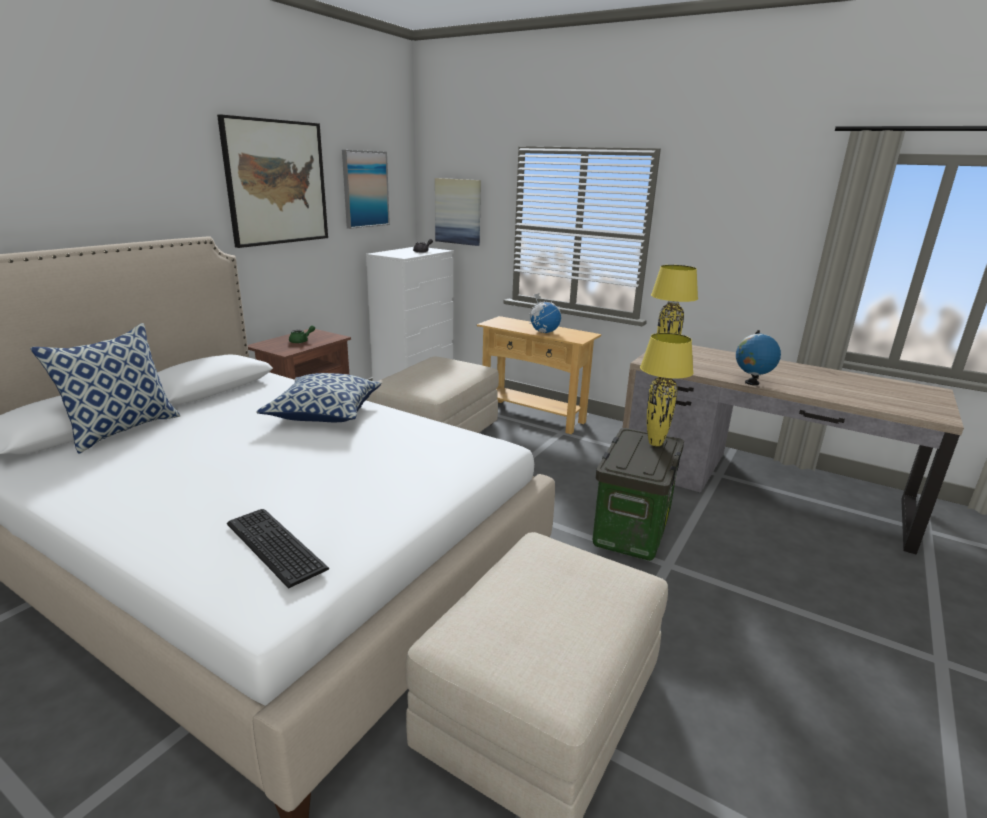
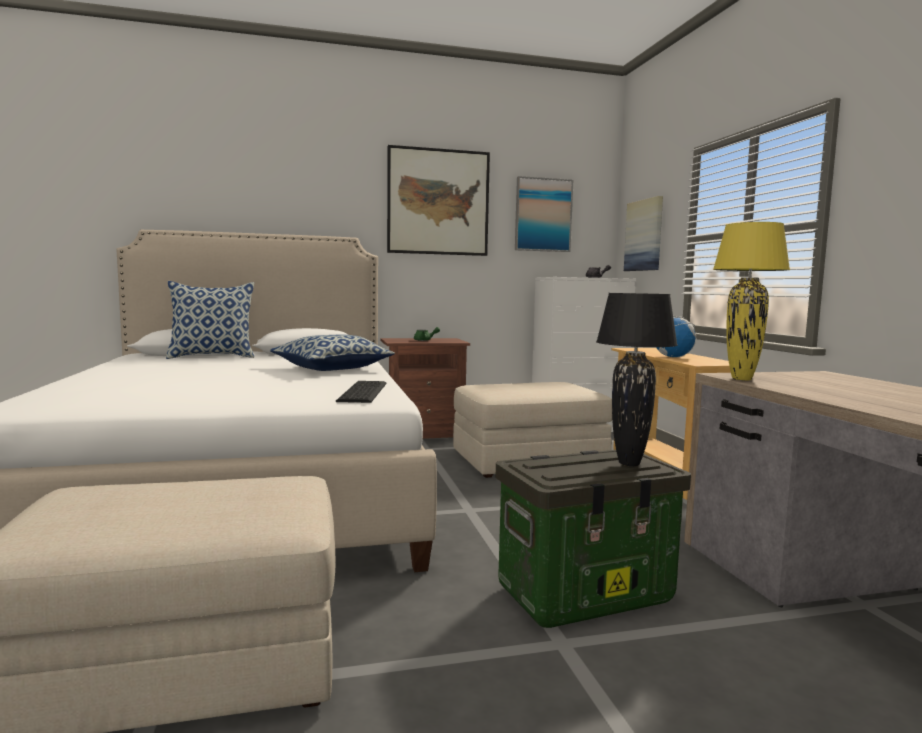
camera: 45 degrees right, 15 degrees down
keyboard [227,509,329,589] -> keyboard moved to [336,381,386,403]
yellow table lamp [640,333,694,446] -> black table lamp [596,293,678,466]
globe [736,330,781,385] -> none

